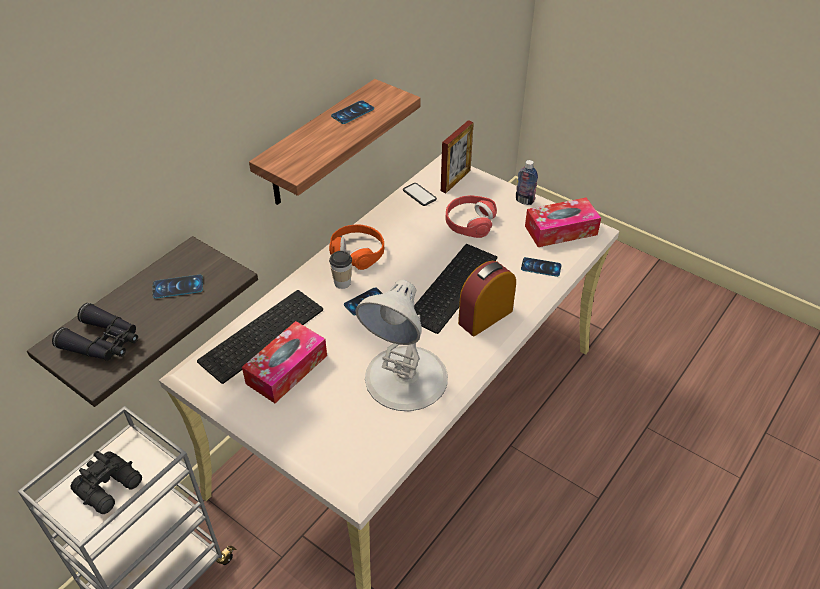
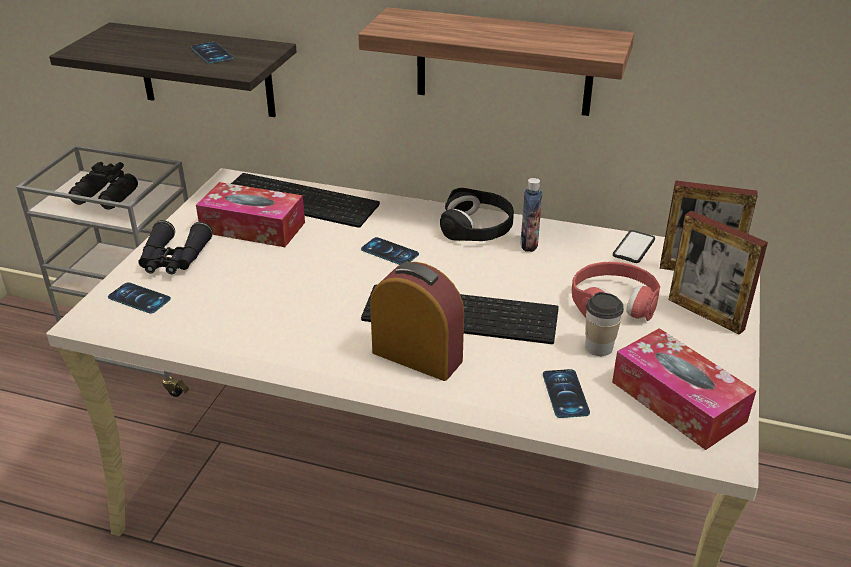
camera: 70 degrees right, 10 degrees down
black binoculars [52,303,138,361] -> black binoculars moved to [138,220,213,274]
orange headphones [329,224,384,270] -> black headphones [440,188,514,241]
cup [329,251,352,289] -> cup moved to [585,292,624,356]
phone [331,100,374,124] -> phone moved to [108,282,171,314]
white table lamp [355,280,448,411] -> none
bottle [516,160,538,205] -> bottle moved to [520,178,542,252]
none -> picture frame [669,211,768,335]

